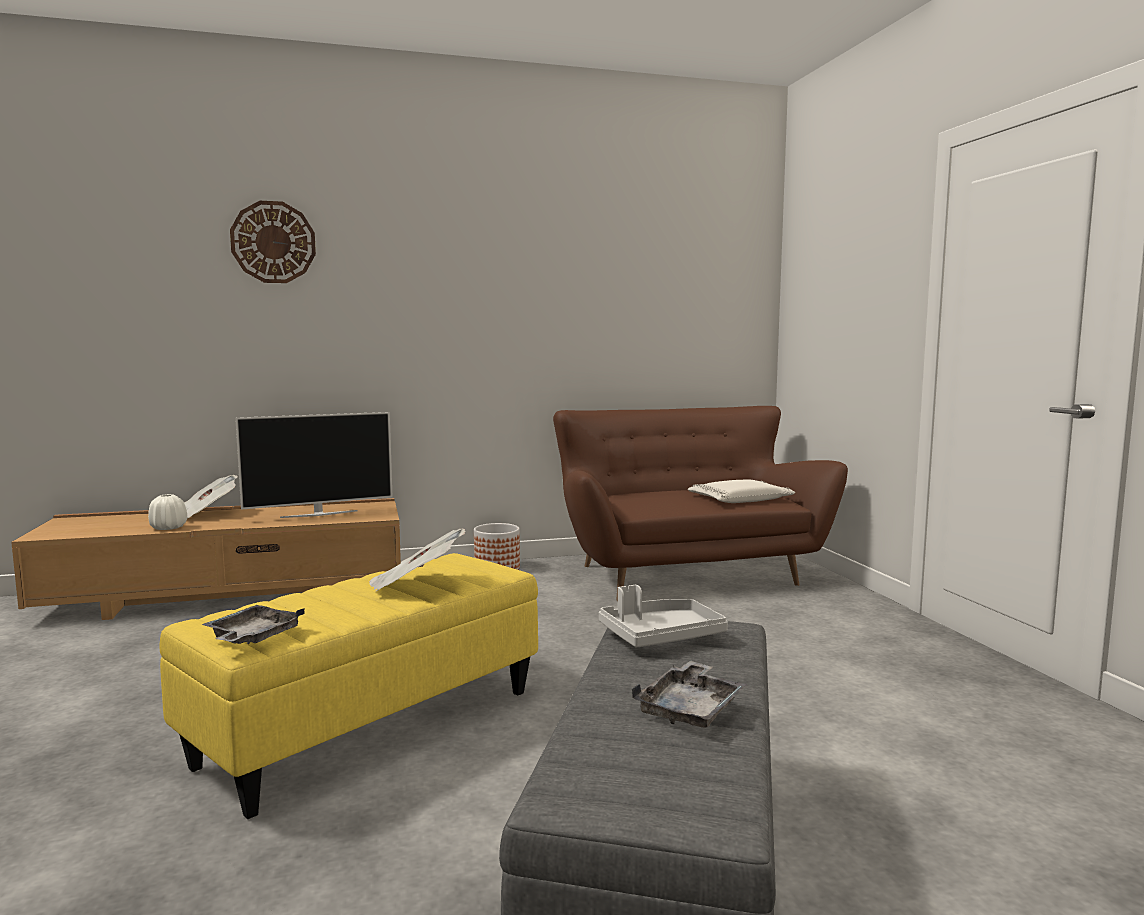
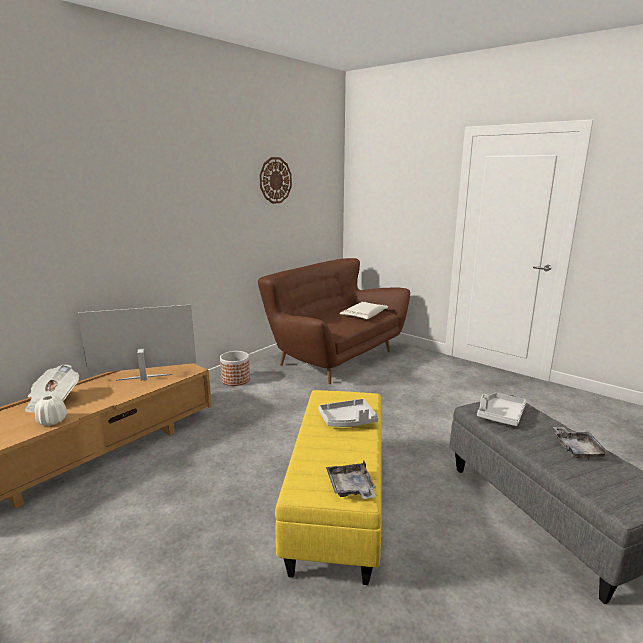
camera: 35 degrees left, 10 degrees up
wall clock [230,201,316,283] -> wall clock moved to [259,157,292,204]
television [235,412,393,518] -> television turned 135 degrees counterclockwise [78,305,196,381]
newspaper [369,529,465,591] -> grey tray [318,399,379,427]

